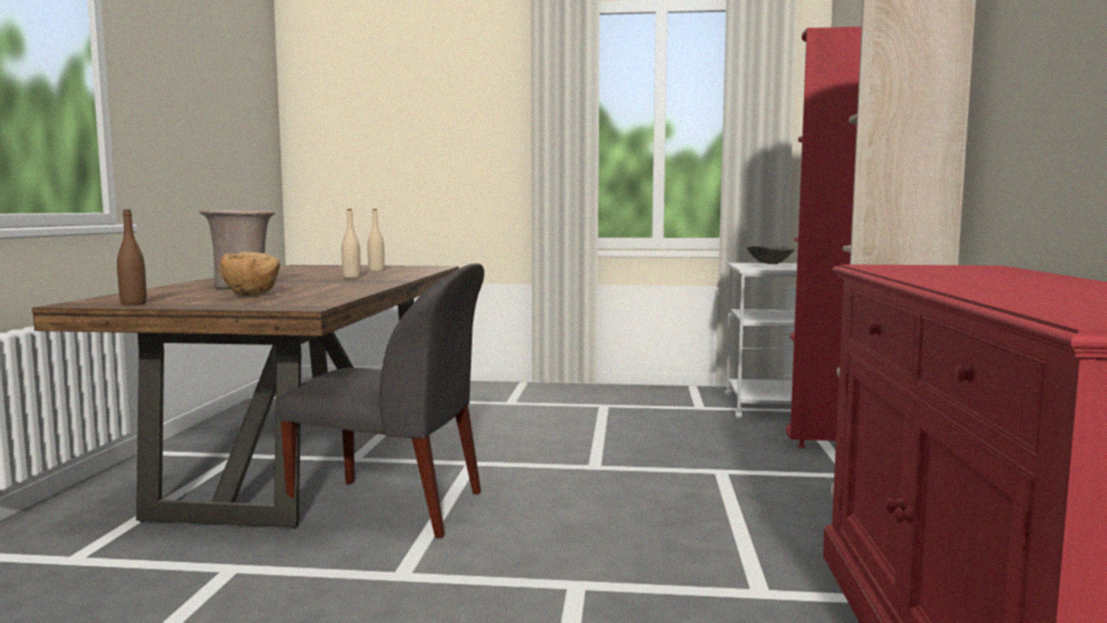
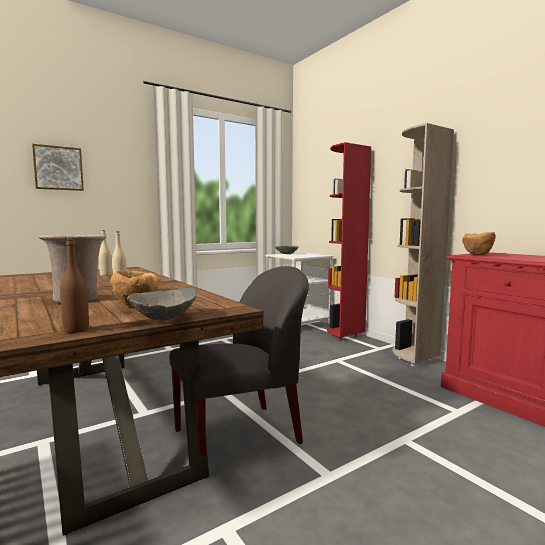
camera: 40 degrees left, 0 degrees up
none -> picture [32,144,84,191]
none -> grey bowl [127,288,197,320]
none -> brown bowl [462,232,496,255]

